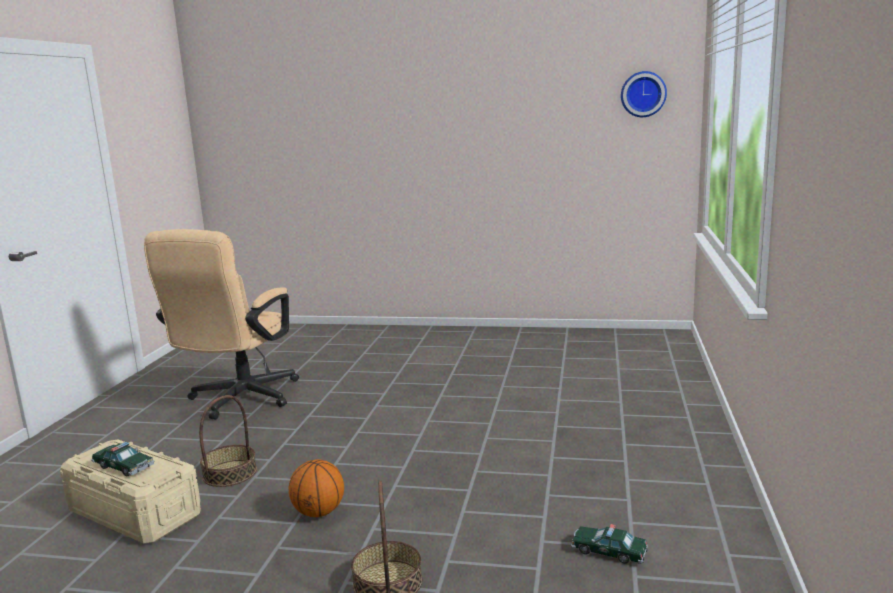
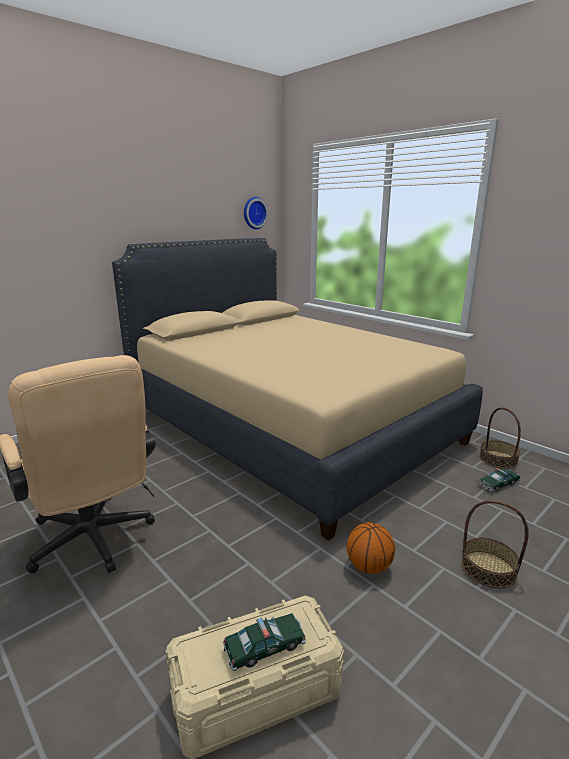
camera: 55 degrees left, 5 degrees up
basket [199,395,257,487] -> basket moved to [479,407,521,469]
none -> beige bed [112,238,483,541]

